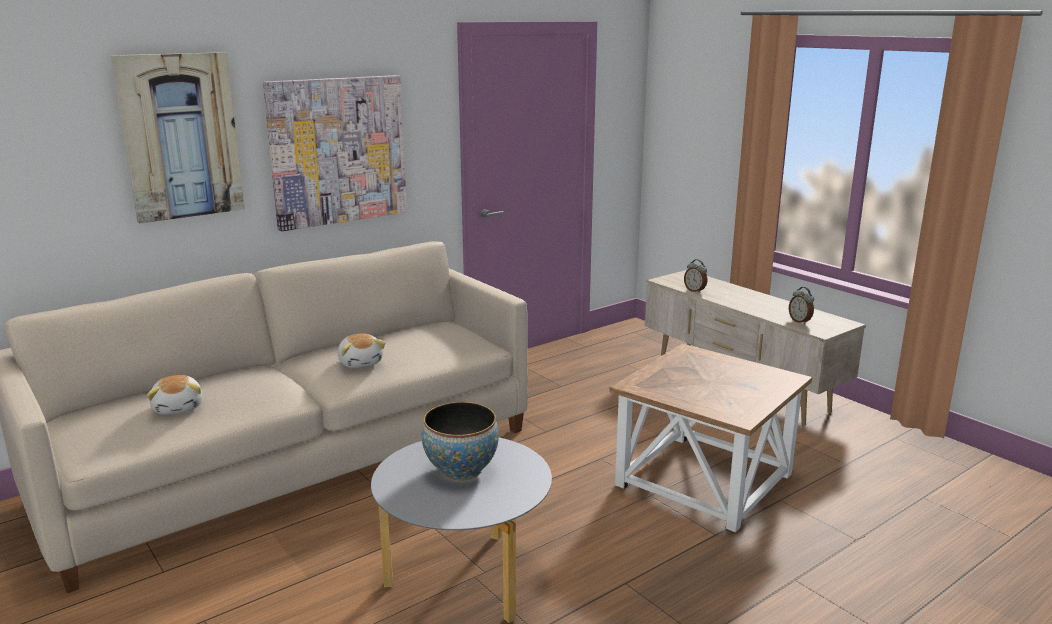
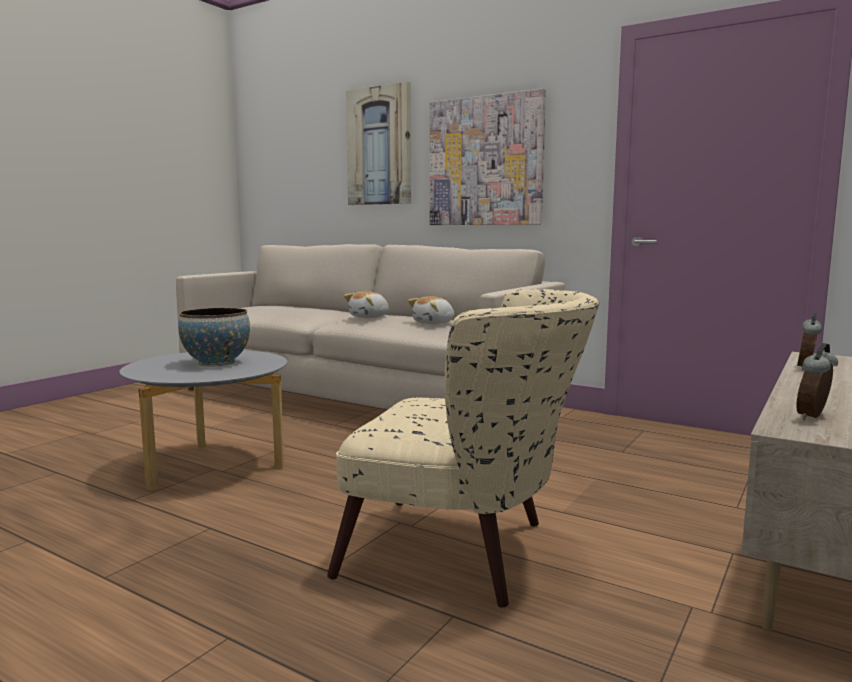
camera: 70 degrees right, 10 degrees down
plush toy [147,375,202,414] -> plush toy moved to [408,296,454,324]
brown side table [609,343,812,532] -> beige armchair [327,289,599,608]

